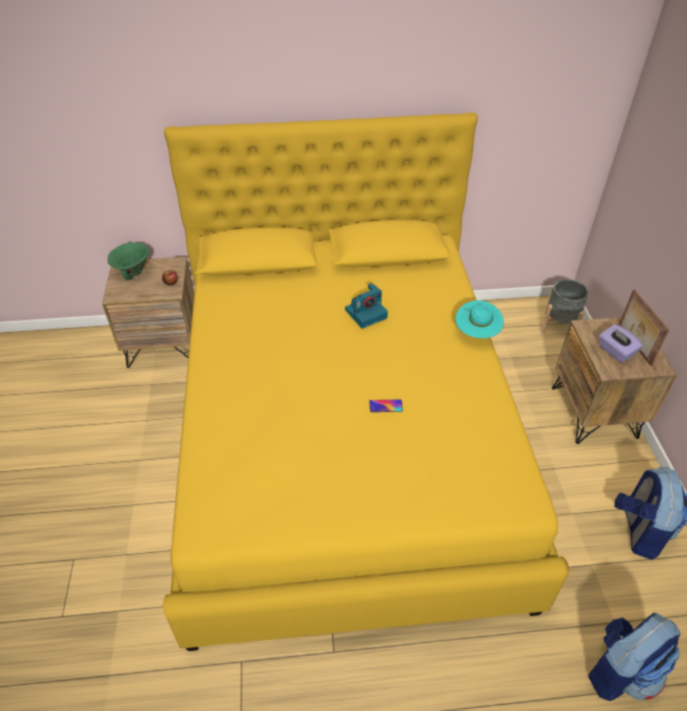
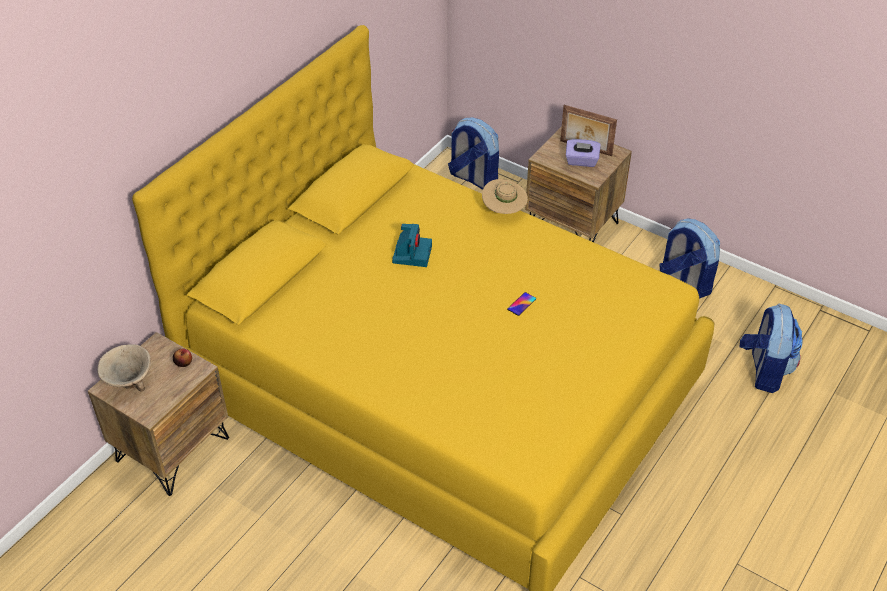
camera: 50 degrees left, 0 degrees up
green bowl [108,243,149,280] -> beige bowl [97,344,151,392]
turquoise hat [455,300,504,338] -> beige hat [482,179,528,214]
grey planter [541,279,589,333] -> backpack [448,117,499,190]

